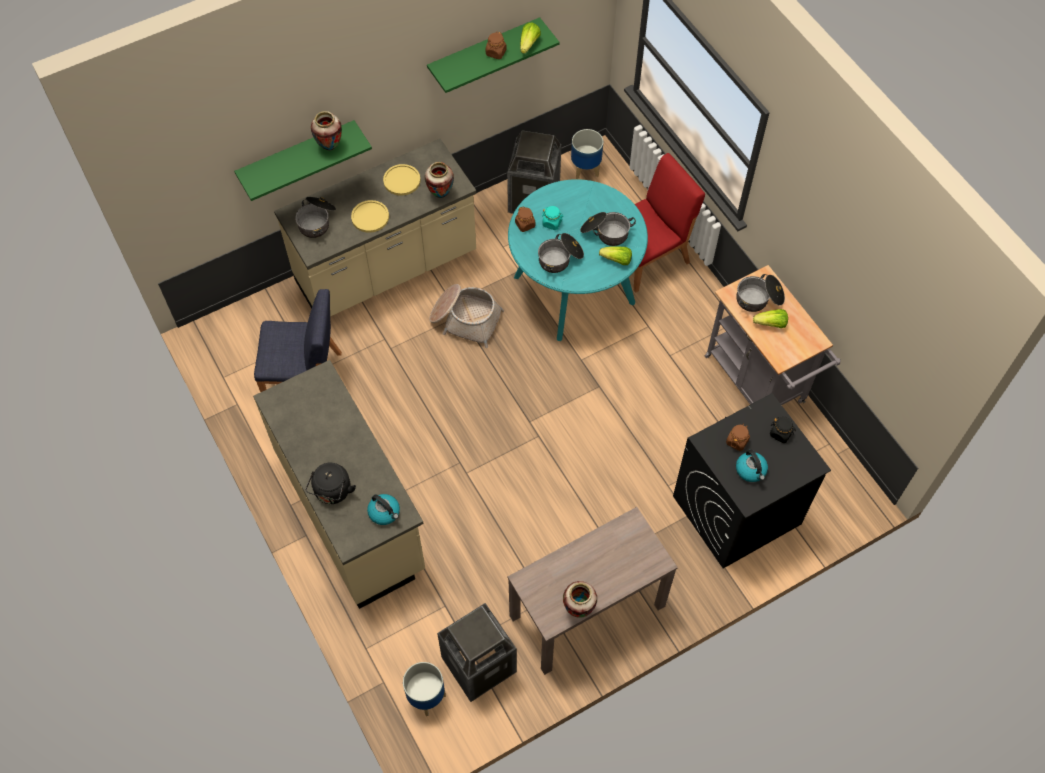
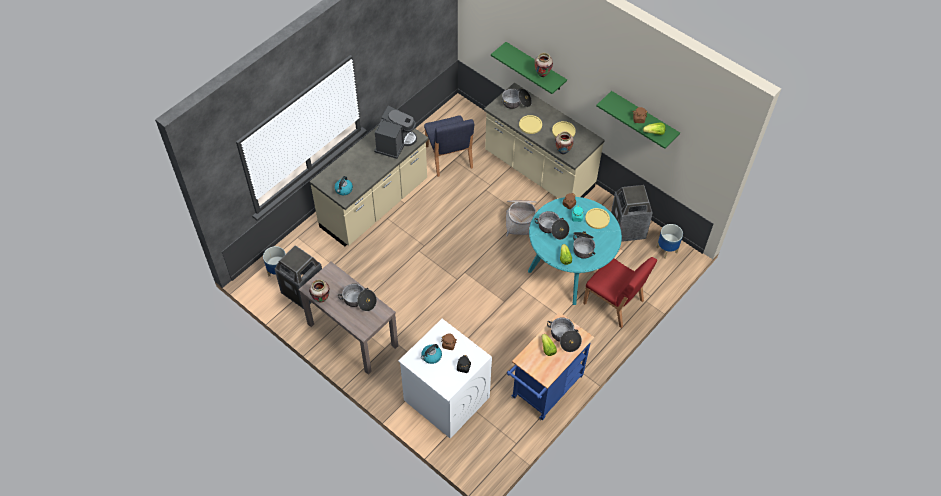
camera: 70 degrees right, 5 degrees down
black kettle [305,463,356,504] -> none
black washing machine [673,393,831,569] -> white washing machine [399,319,492,439]
grey cart [705,265,841,405] -> blue cart [507,312,594,420]
none -> cooking pot [338,283,377,311]
none -> coffee machine [374,106,417,159]
none -> yellow plate [585,208,610,229]

